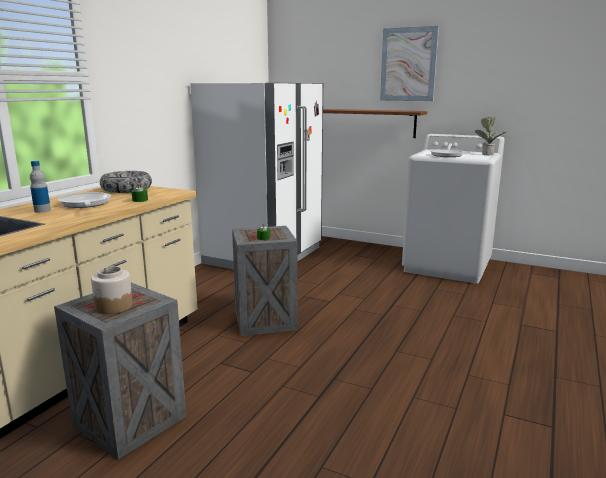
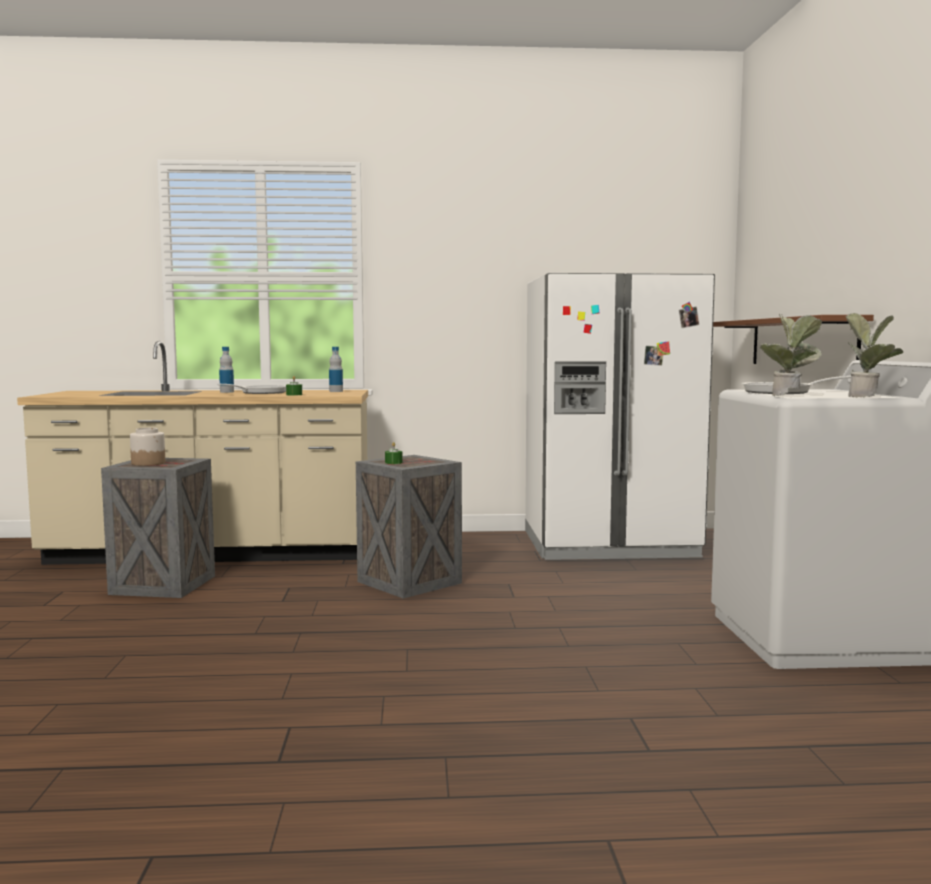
camera: 60 degrees right, 10 degrees down
bowl [100,171,152,193] -> bottle [329,347,343,392]
picture [380,26,439,101] -> none
none -> potted plant [760,314,822,396]

